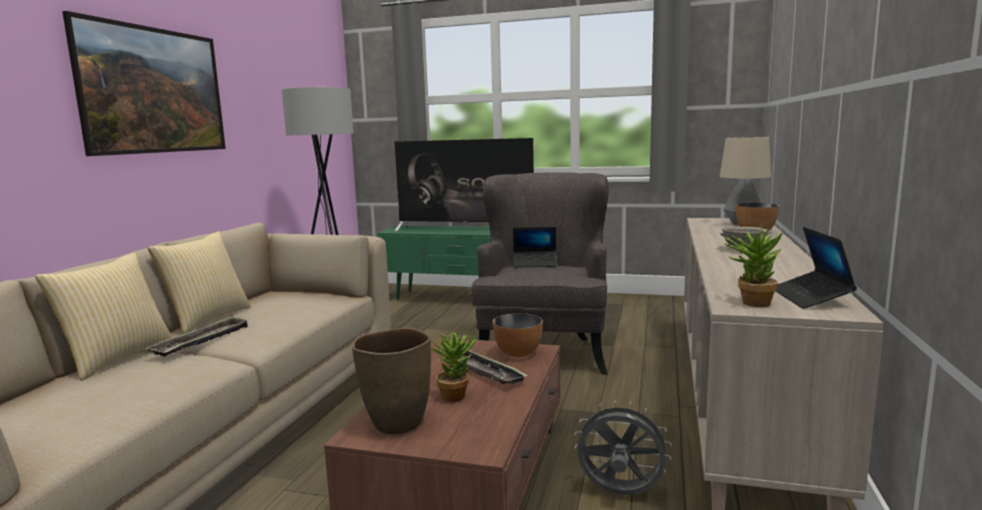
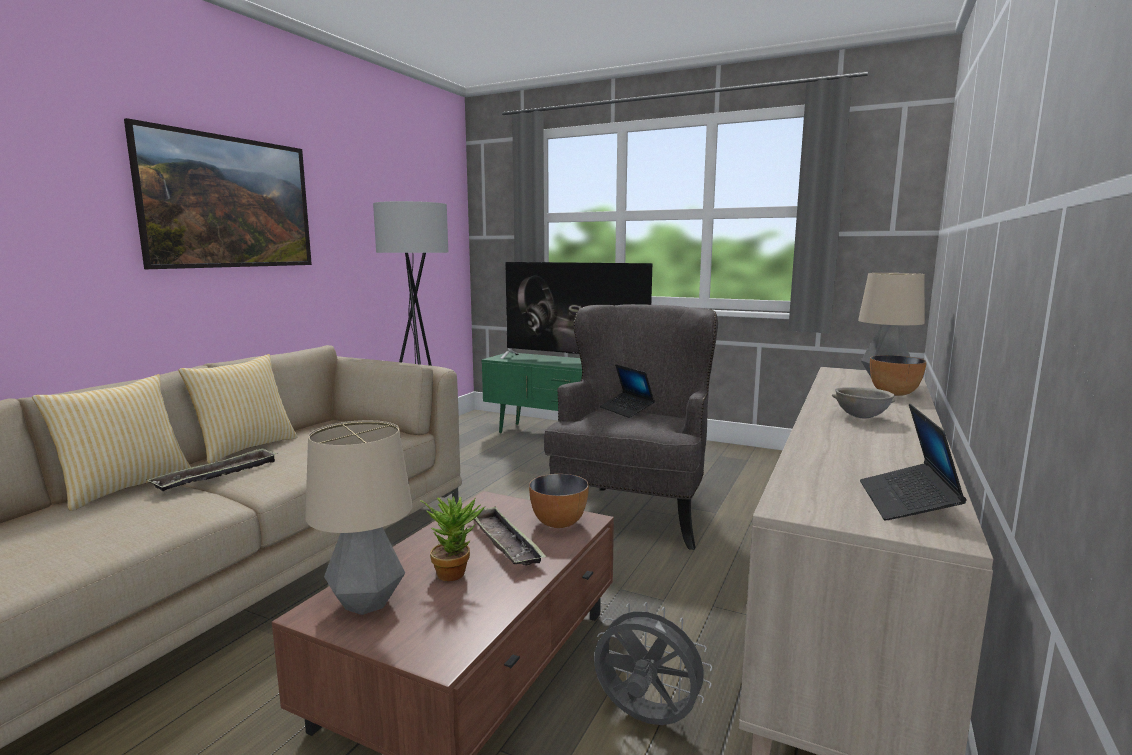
camera: 10 degrees right, 0 degrees up
brown vase [352,328,431,434] -> table lamp [305,420,412,615]
laptop [513,227,557,268] -> laptop turned 45 degrees clockwise [600,364,655,418]
potted plant [724,225,783,307] -> none

